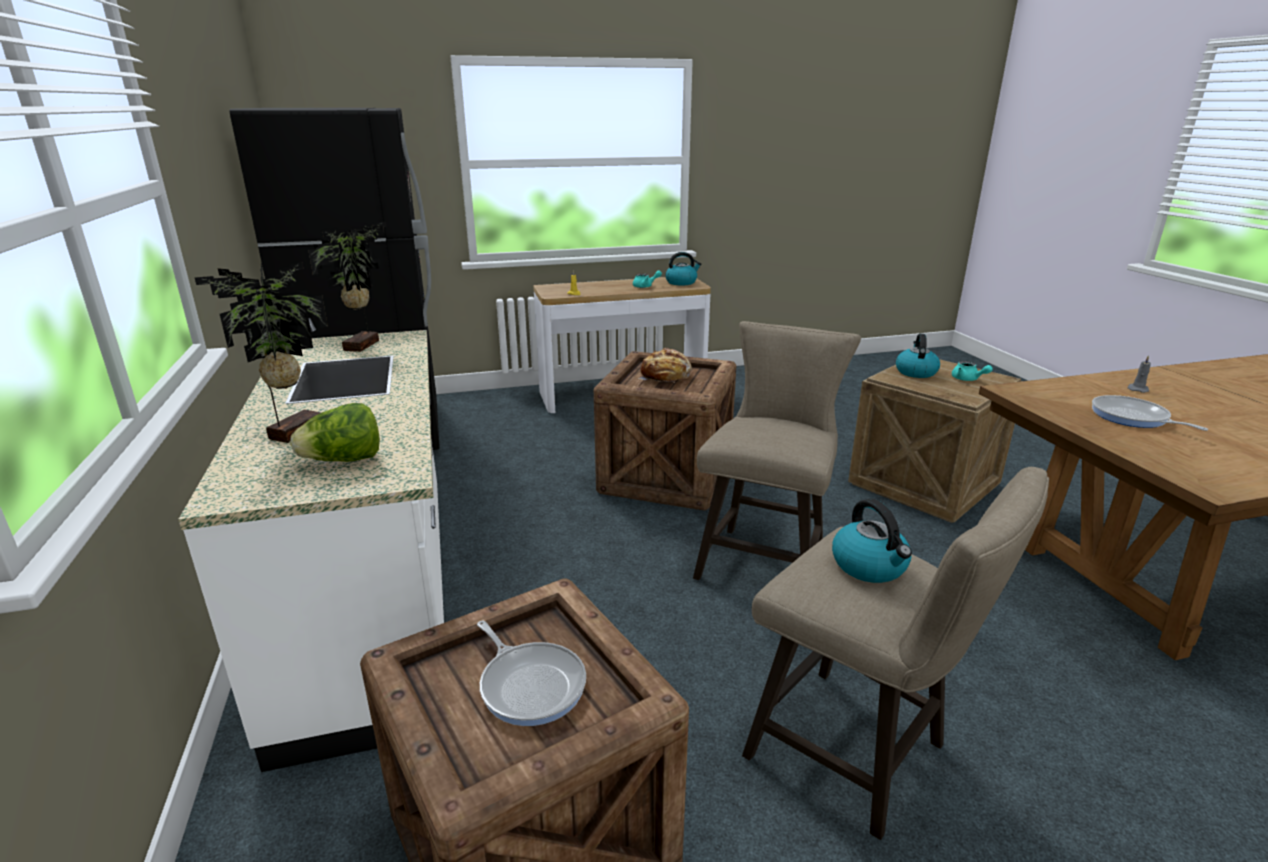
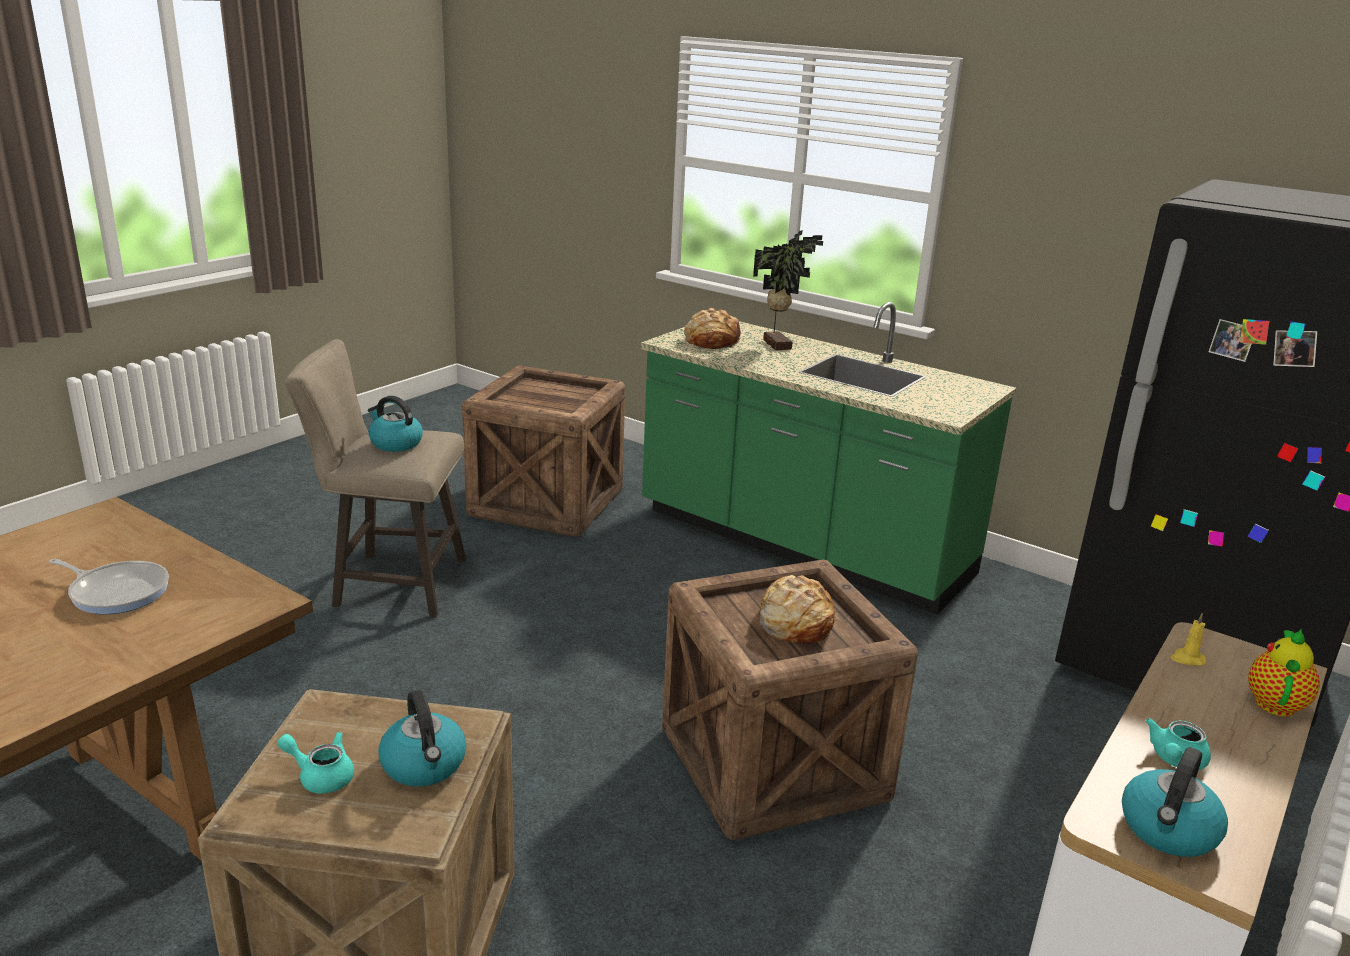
camera: 140 degrees right, 0 degrees up
white counter [178,318,444,772] -> green counter [641,302,1017,615]
lettuce [291,403,380,462] -> bread [684,308,742,349]
potted plant [308,222,387,352] -> none
frying pan [477,620,586,726] -> none
beige stool [693,321,861,580] -> none
grey candle [1127,355,1151,393] -> none
none -> teapot [1248,628,1320,716]

